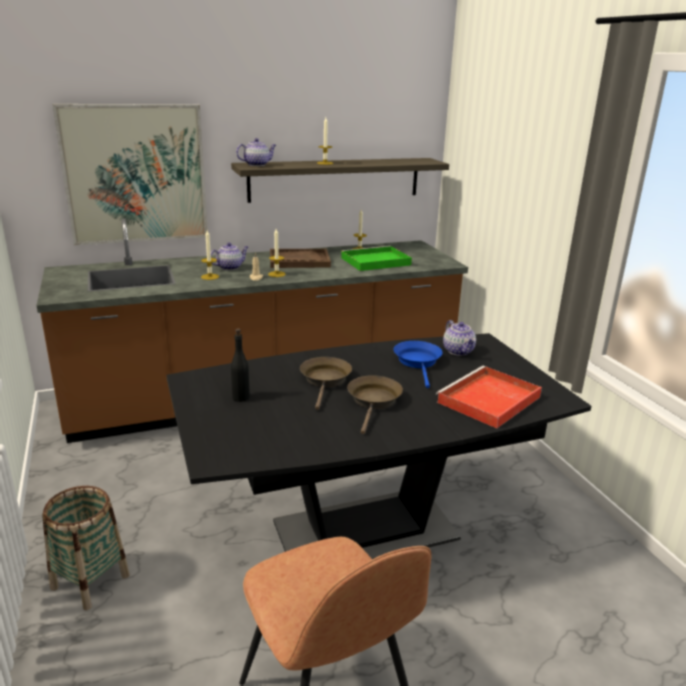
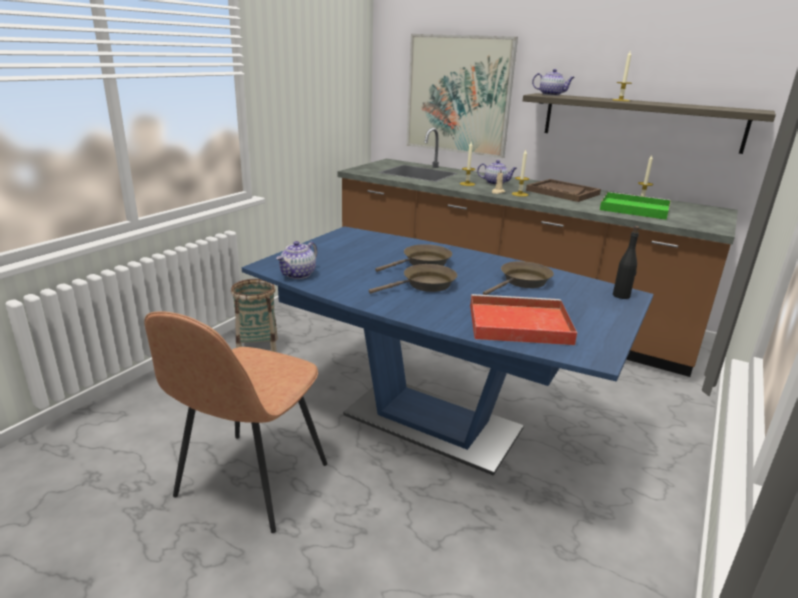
camera: 50 degrees right, 0 degrees up
black dining table [166,333,591,559] -> blue dining table [242,226,654,476]
black bottle [231,328,250,402] -> black bottle moved to [613,226,639,299]
blue frying pan [394,341,443,388] -> brown frying pan [483,261,554,295]
teapot [443,320,476,356] -> teapot moved to [276,241,317,279]

